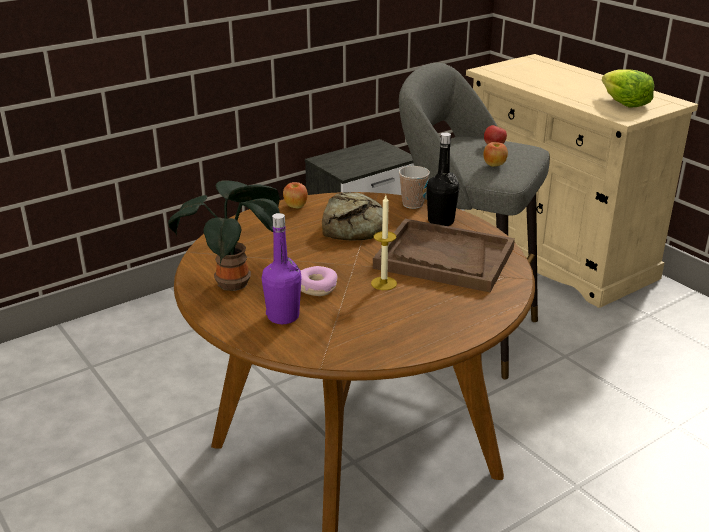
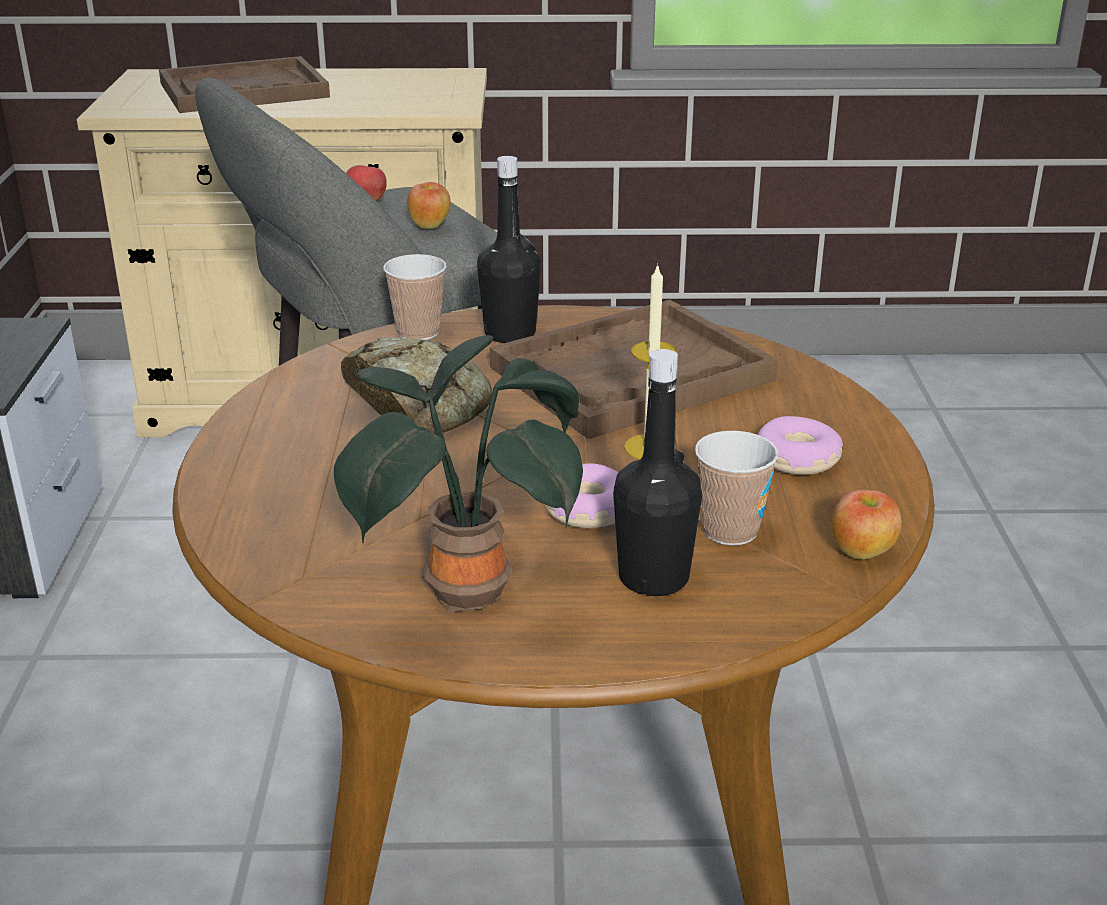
camera: 55 degrees left, 0 degrees up
purple bottle [262,213,302,324] -> black bottle [613,349,702,596]
apple [283,182,308,209] -> apple moved to [832,490,901,560]
lettuce [602,69,654,108] -> none
none -> brown tray [159,56,330,113]
none -> cup [695,431,778,545]
none -> donut [758,416,843,475]

